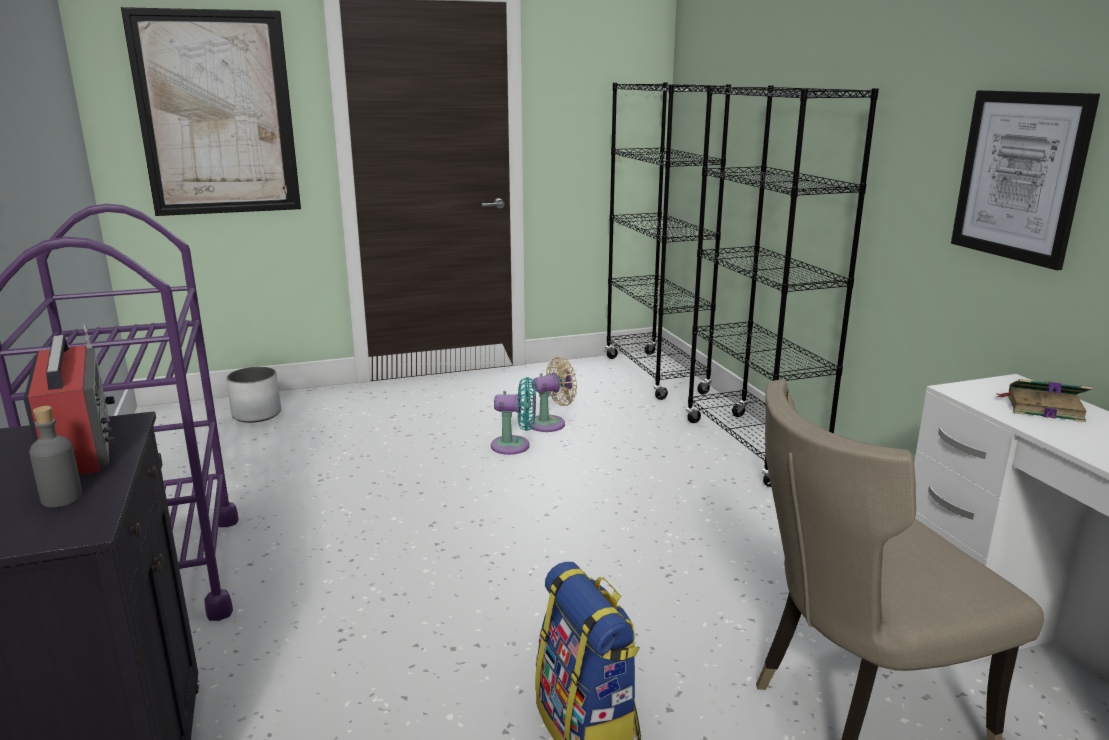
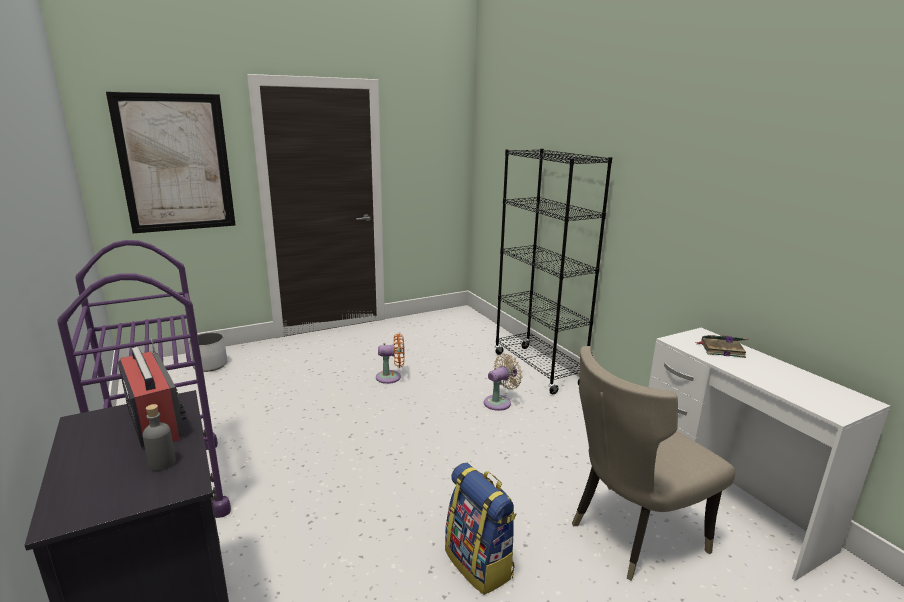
camera: 10 degrees left, 0 degrees up
turquoise fan [491,377,536,455] -> orange fan [376,333,405,384]
beige fan [529,357,577,432] -> beige fan moved to [484,354,523,411]
black bookcase [605,82,731,400] -> none
picture [951,90,1100,270] -> none

